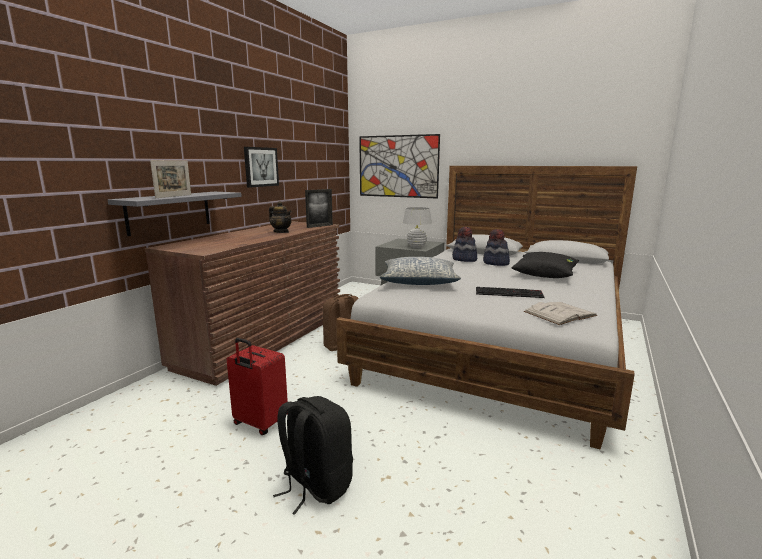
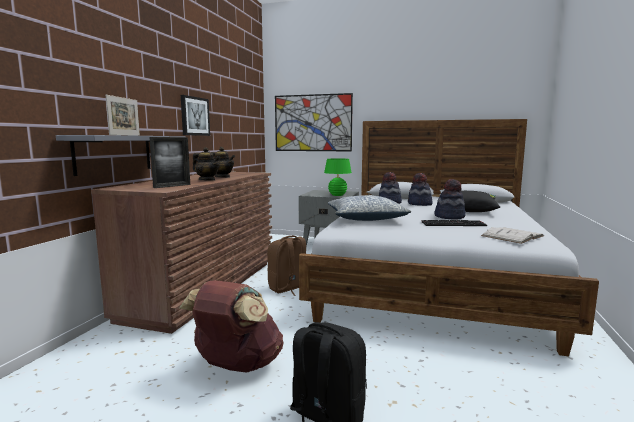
camera: 10 degrees left, 5 degrees down
red suitcase [226,338,288,435] -> brown backpack [179,280,284,372]
picture frame [305,189,333,228] -> picture frame moved to [149,137,190,188]
white table lamp [403,207,432,248] -> green table lamp [324,158,352,196]
none -> teapot [193,147,220,181]
none -> hat [434,179,466,220]

